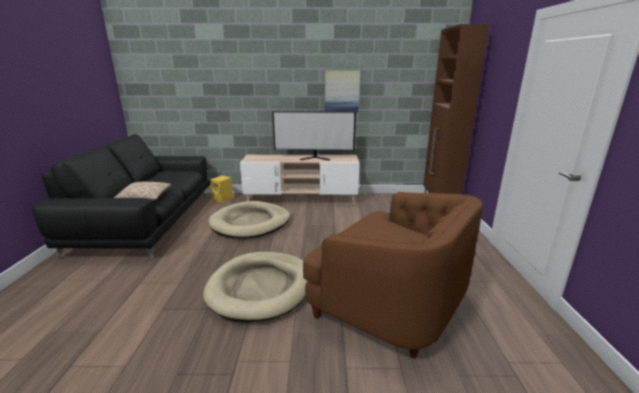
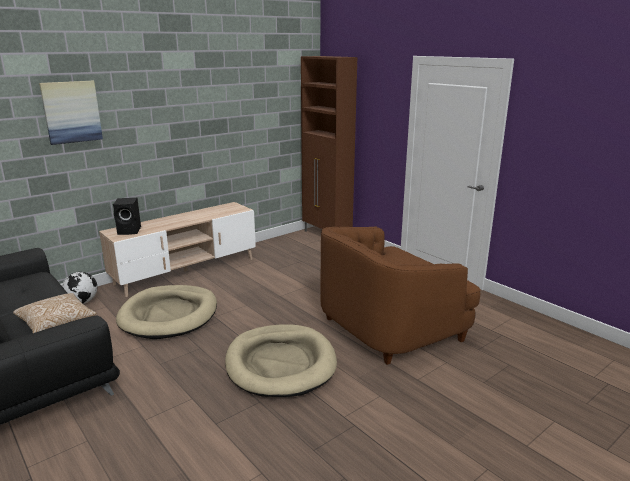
camera: 40 degrees left, 0 degrees up
yellow speaker [210,176,233,203] -> globe [62,272,97,304]
television [272,111,356,161] -> none
brown armchair [303,192,483,359] -> brown armchair turned 150 degrees clockwise [320,227,481,365]
picture [325,70,360,112] -> picture moved to [39,81,103,145]
none -> black speaker [113,198,141,235]

